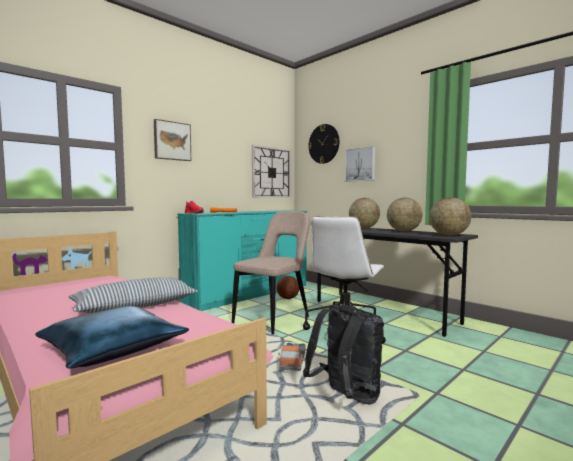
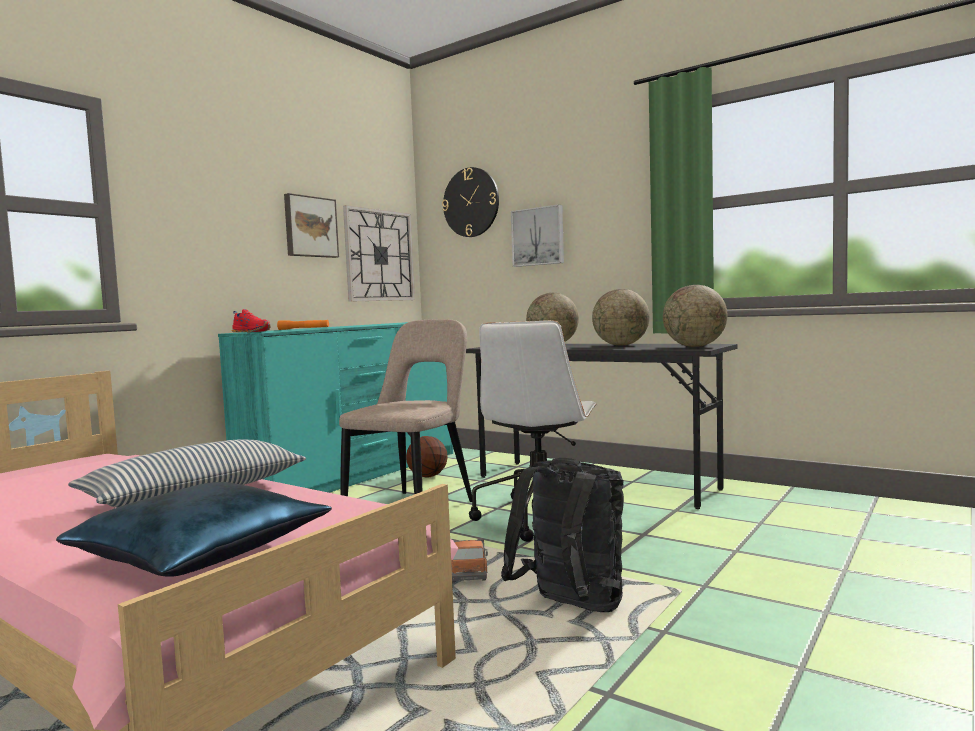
camera: 10 degrees left, 0 degrees up
picture [154,119,191,161] -> picture moved to [284,193,339,258]

